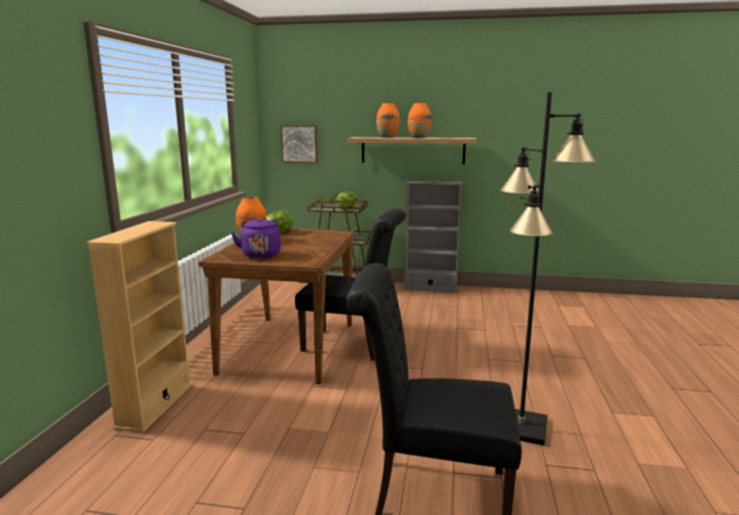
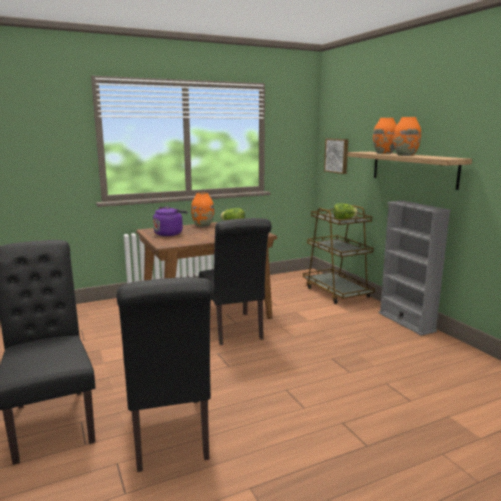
camera: 55 degrees right, 0 degrees up
beige bookcase [87,221,192,433] -> none
black floor lamp [500,92,596,446] -> black chair [117,277,213,472]

